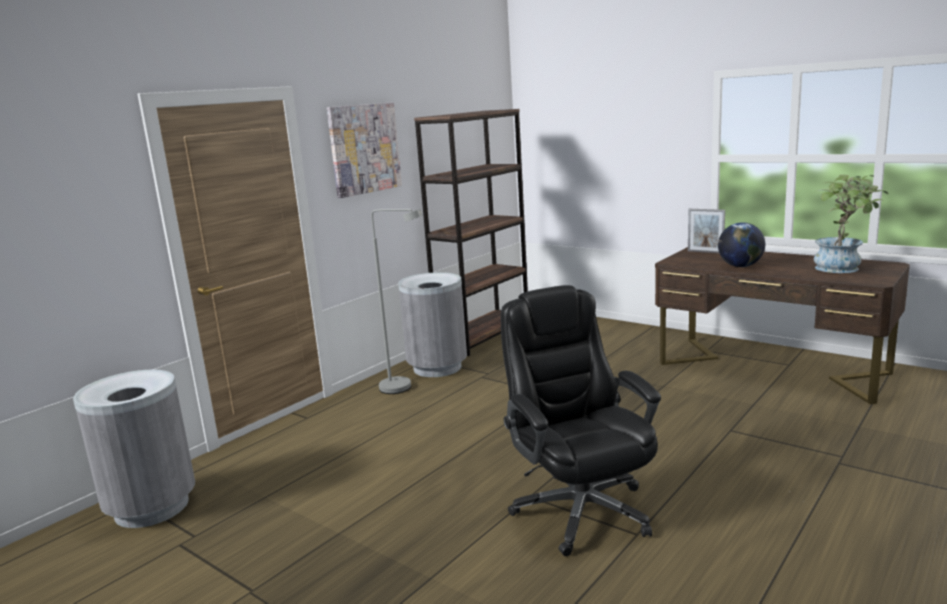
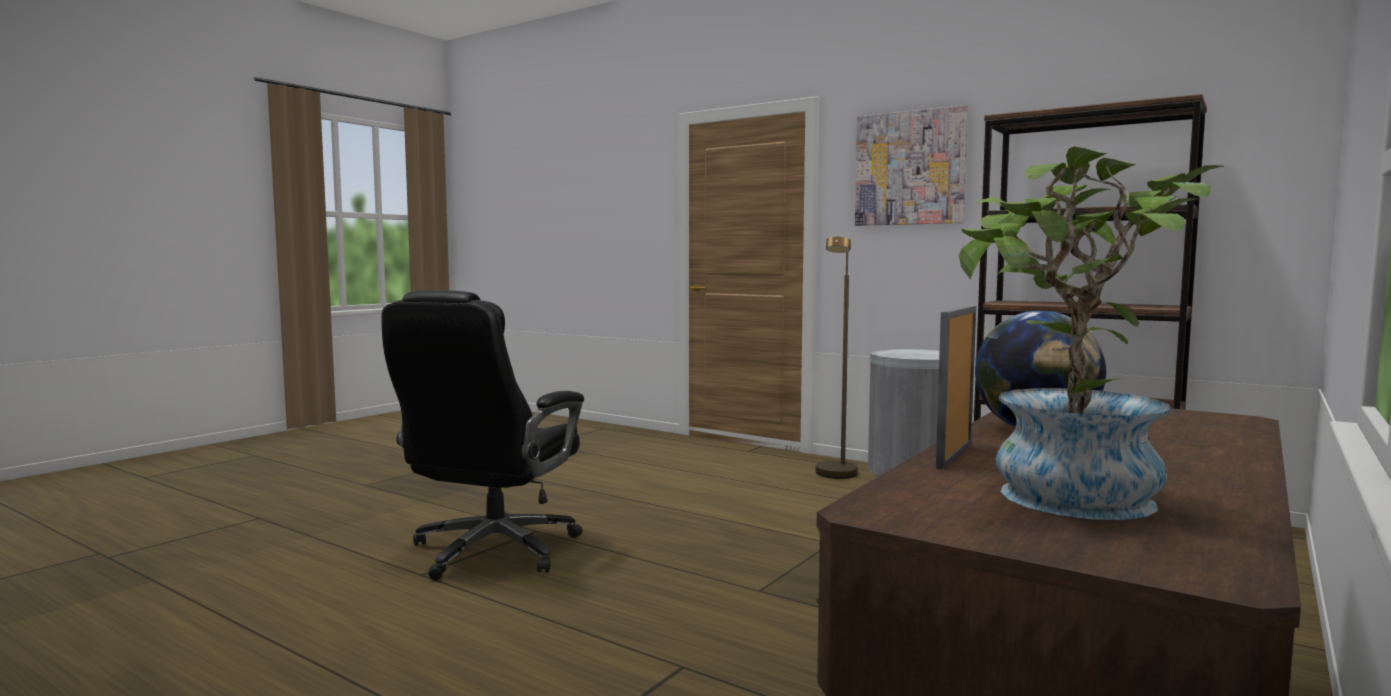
camera: 85 degrees right, 10 degrees down
grey trash can [73,370,195,528] -> none
grey floor lamp [371,209,423,394] -> brown floor lamp [815,237,858,479]
black office chair [501,285,661,556] -> black office chair turned 135 degrees clockwise [381,290,584,580]
picture frame [688,209,725,253] -> picture frame moved to [936,305,976,469]

